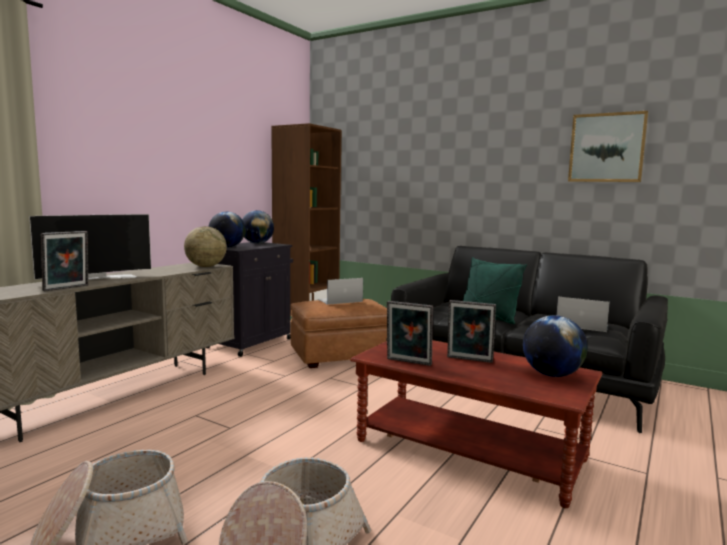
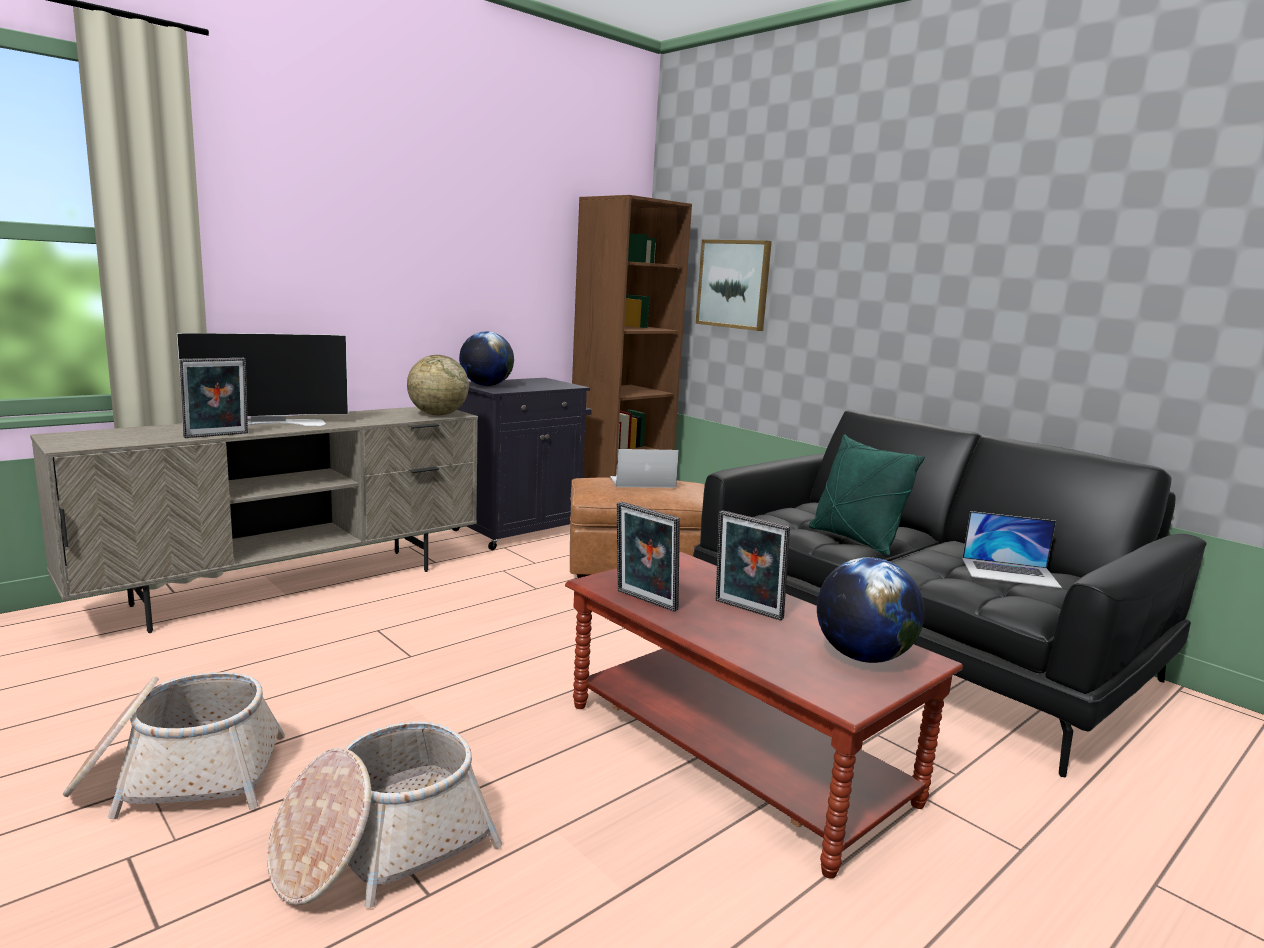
camera: 15 degrees right, 5 degrees up
globe [242,210,274,244] -> none
laptop [556,297,610,332] -> laptop turned 150 degrees clockwise [962,511,1062,588]
picture [568,111,648,182] -> picture moved to [696,240,772,331]

